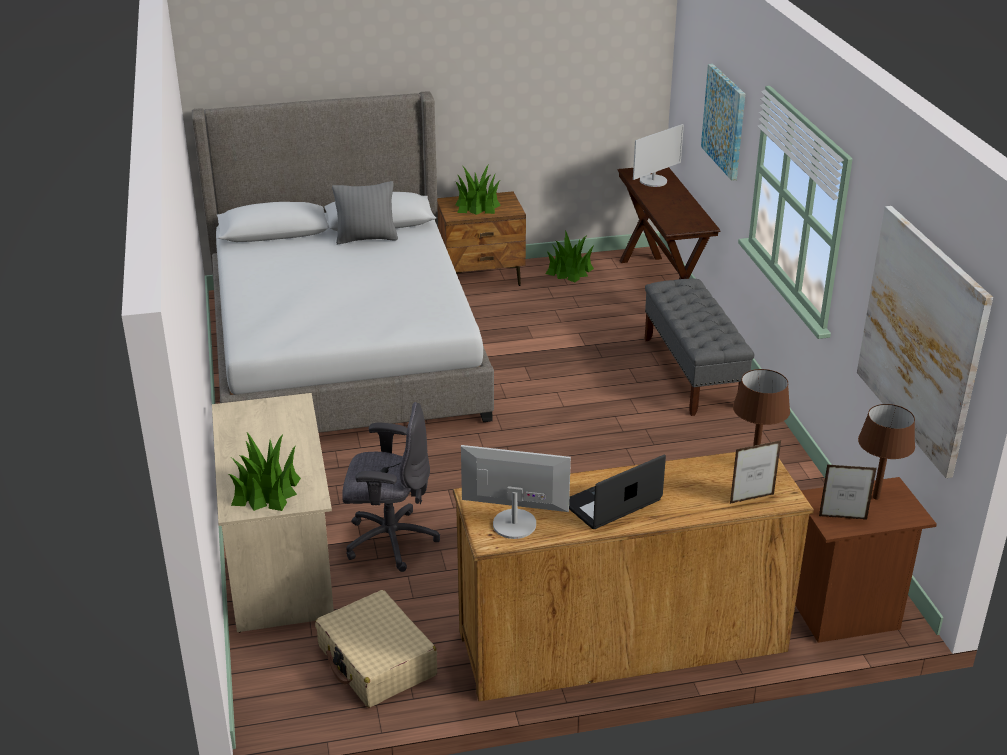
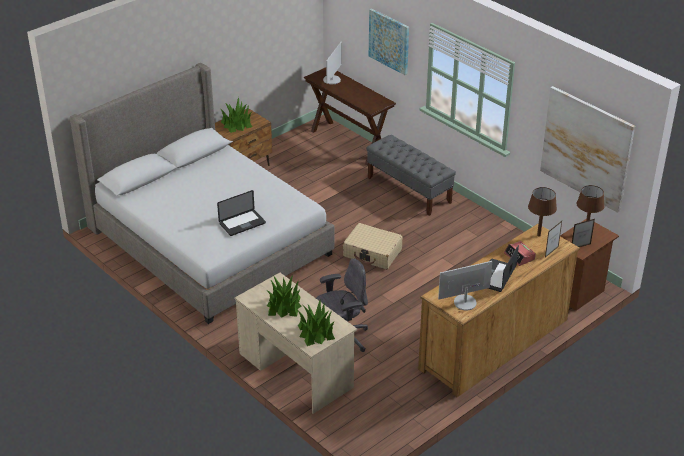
camera: 30 degrees left, 5 degrees up
beige suitcase [315,590,437,707] -> beige suitcase moved to [343,223,403,269]
grey pillow [332,181,398,244] -> none
potted plant [546,230,594,282] -> potted plant moved to [267,275,302,318]
none -> laptop [217,190,266,236]
none -> alarm clock [504,241,536,266]

